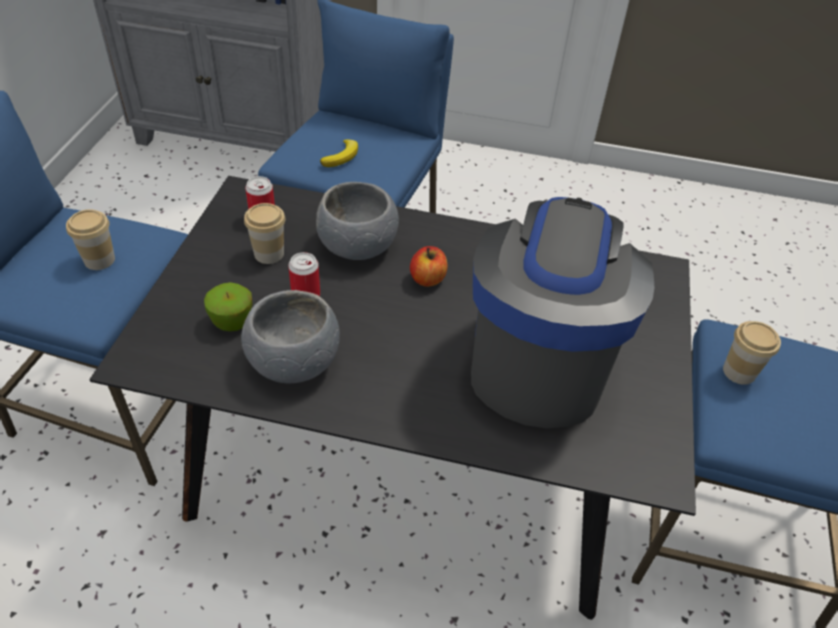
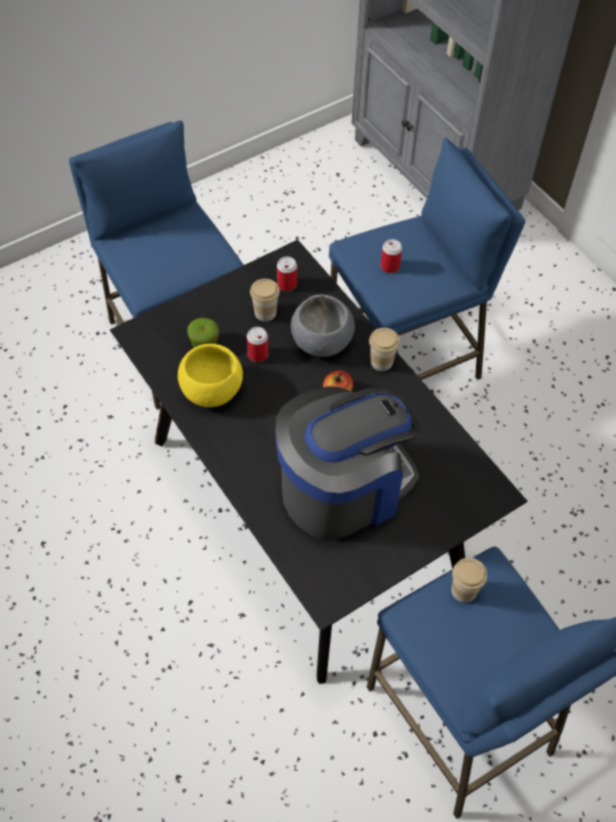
camera: 45 degrees right, 10 degrees up
cup [66,209,115,270] -> cup moved to [369,328,400,371]
grey bowl [241,290,340,383] -> yellow bowl [178,344,243,407]
banana [320,139,358,167] -> can [381,239,402,273]

